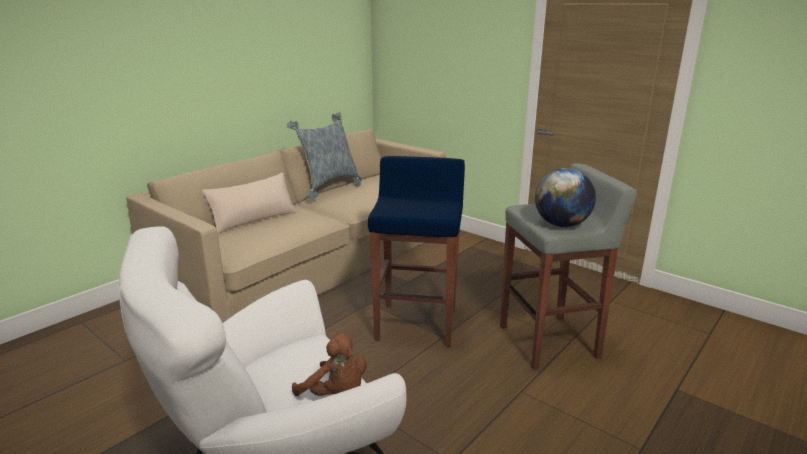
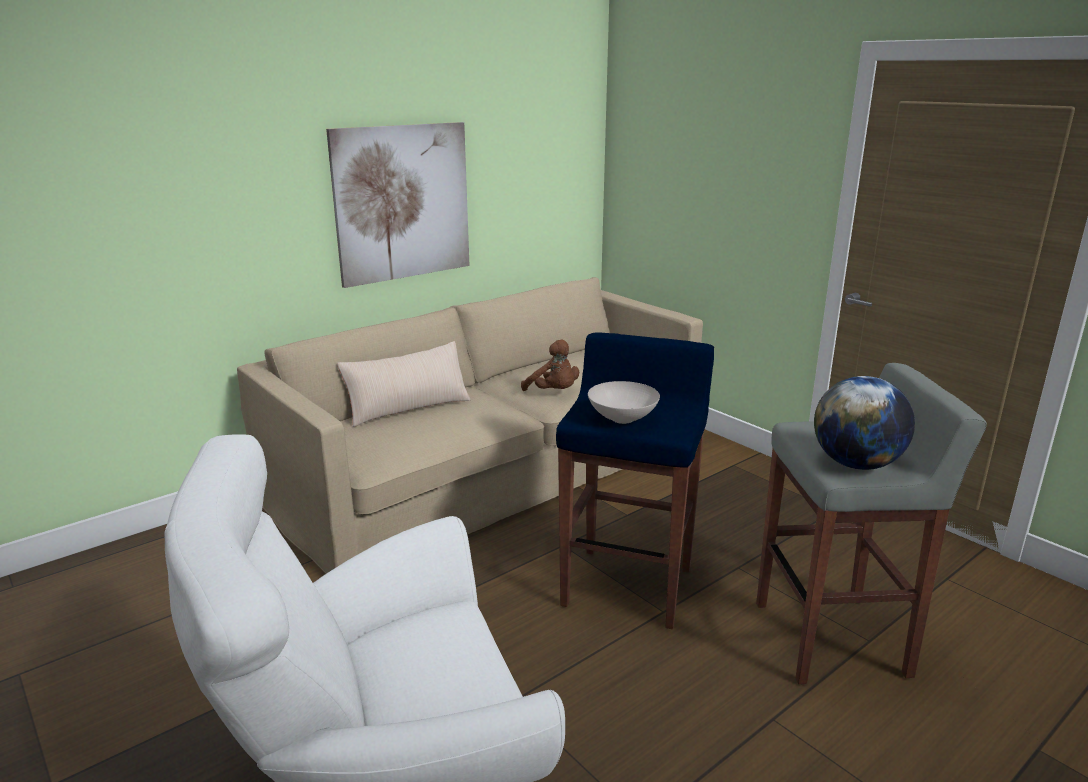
camera: 10 degrees right, 0 degrees up
pillow [287,112,362,199] -> none
brown plush toy [292,333,366,396] -> brown plush toy moved to [521,340,579,391]
none -> picture [326,122,470,288]
none -> white bowl [588,381,660,424]

